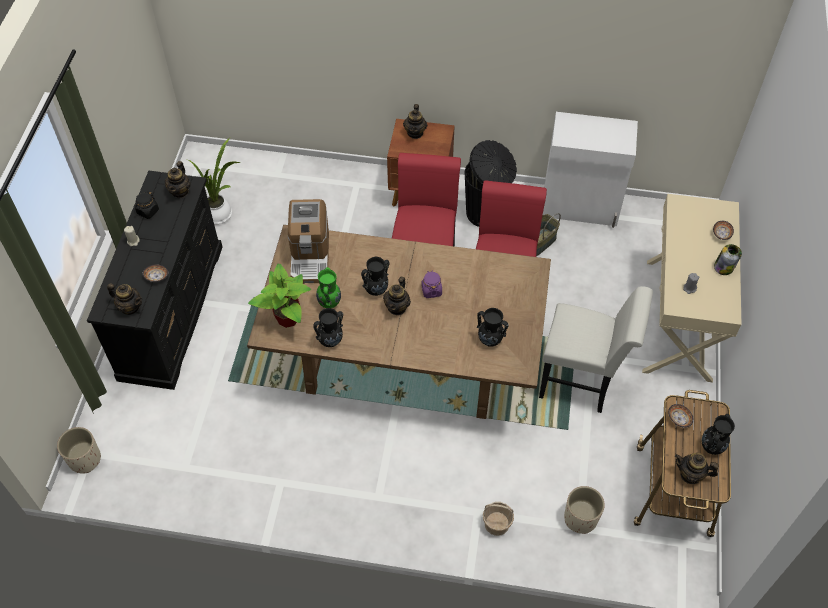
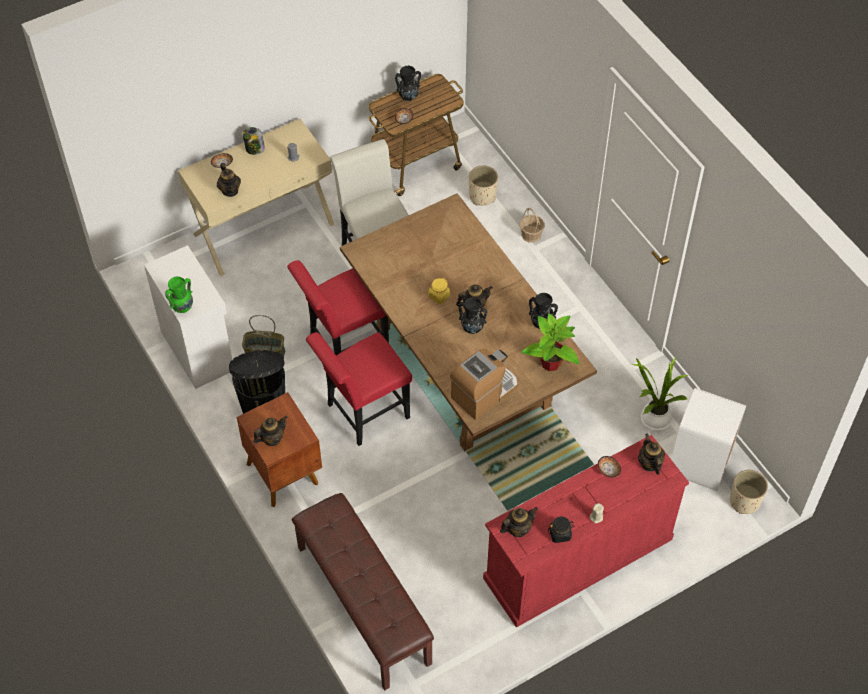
camera: 130 degrees left, 0 degrees up
black dresser [87,171,223,390] -> red dresser [483,435,689,628]
potted plant [188,138,240,224] -> potted plant moved to [631,358,688,431]
green vase [316,267,341,308] -> green vase moved to [165,276,193,313]
purple jar [421,271,442,298] -> yellow jar [428,278,450,304]
black vase [477,308,509,347] -> none
teapot [675,453,719,484] -> teapot moved to [217,163,241,197]
none -> brown bench [292,493,434,690]
none -> white trash can [671,388,746,491]

